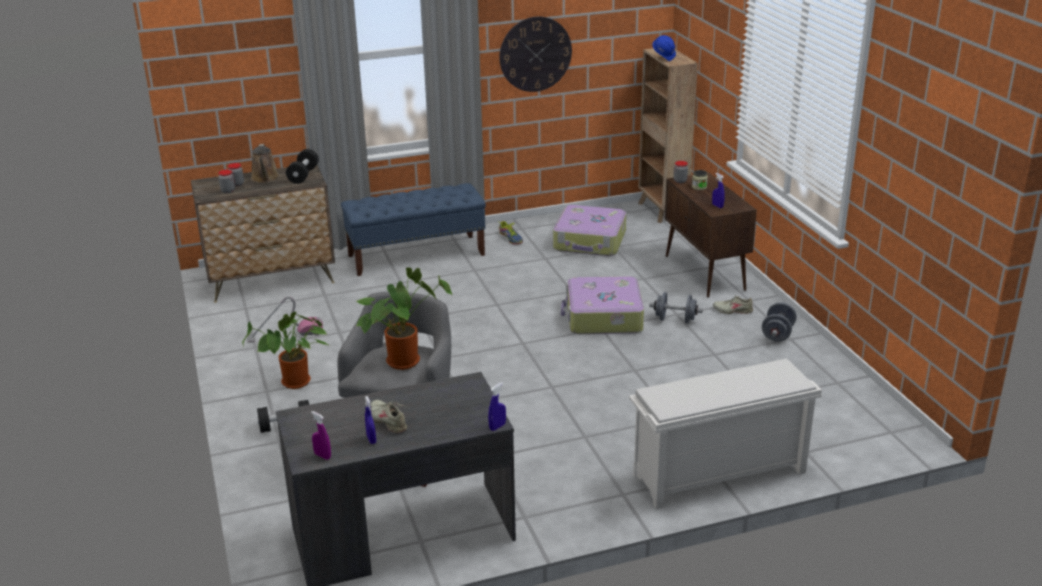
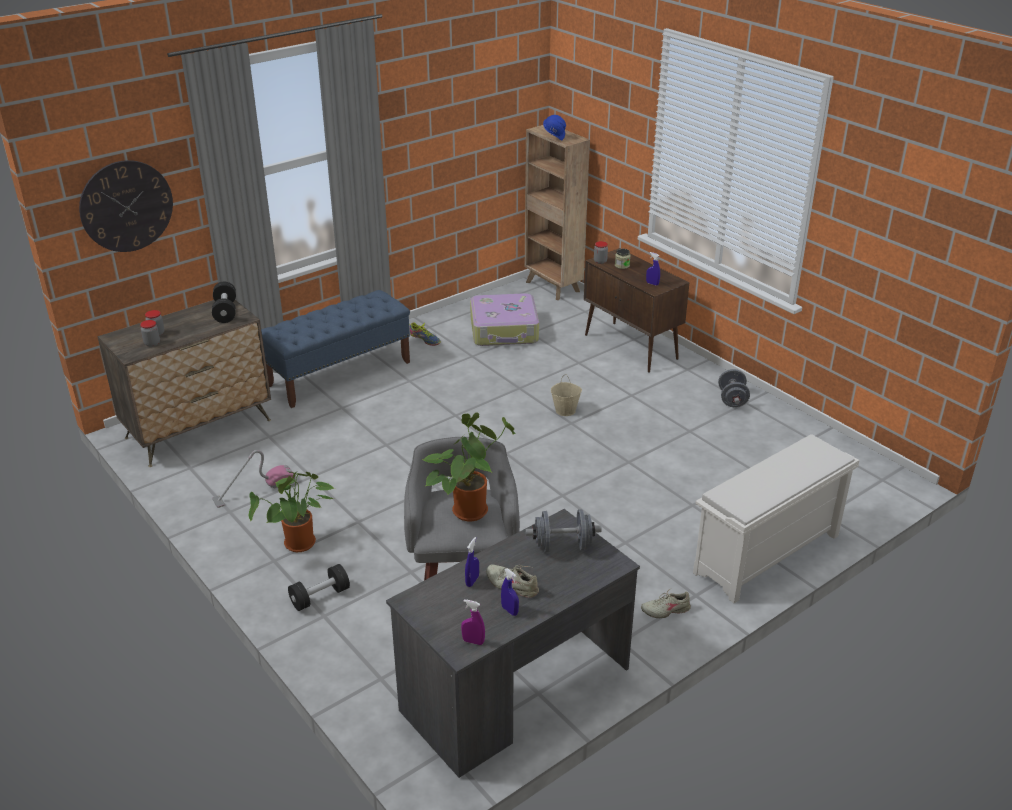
camera: 20 degrees left, 5 degrees up
brown watering can [251,144,280,183] -> none
blue spray bottle [488,383,506,431] -> blue spray bottle moved to [465,537,479,587]
wall clock [499,16,572,92] -> wall clock moved to [79,160,173,252]
suitcase [561,276,644,334] -> beige bucket [551,375,582,416]
grey dumbbell [649,292,703,324] -> grey dumbbell moved to [526,509,602,552]
beige shoe [713,295,753,314] -> beige shoe moved to [641,588,691,618]

